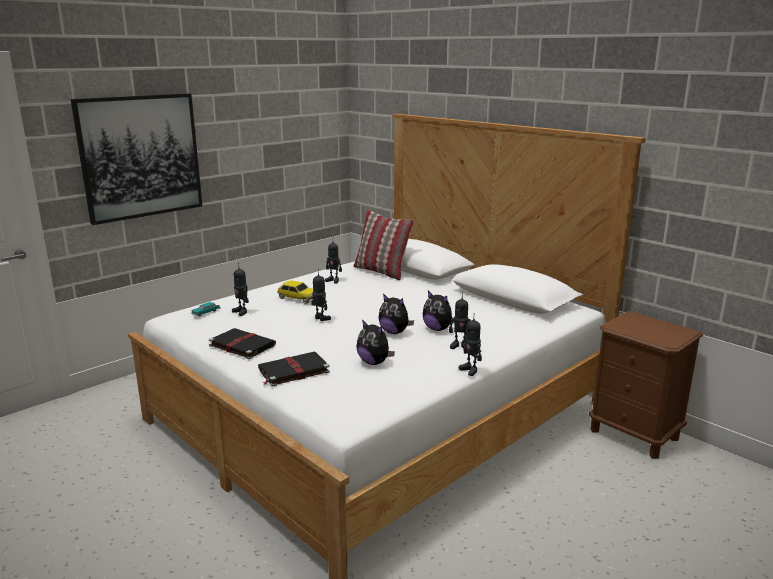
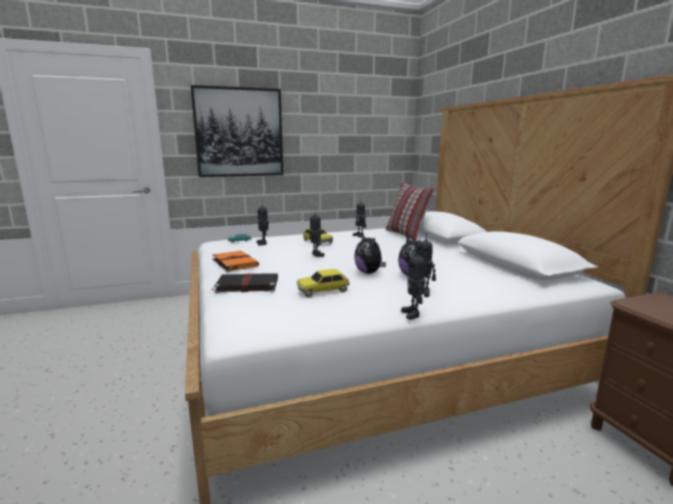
camera: 25 degrees right, 5 degrees down
black book [209,328,276,359] -> orange book [212,251,259,272]
plush toy [356,319,395,365] -> toy car [297,269,350,298]

